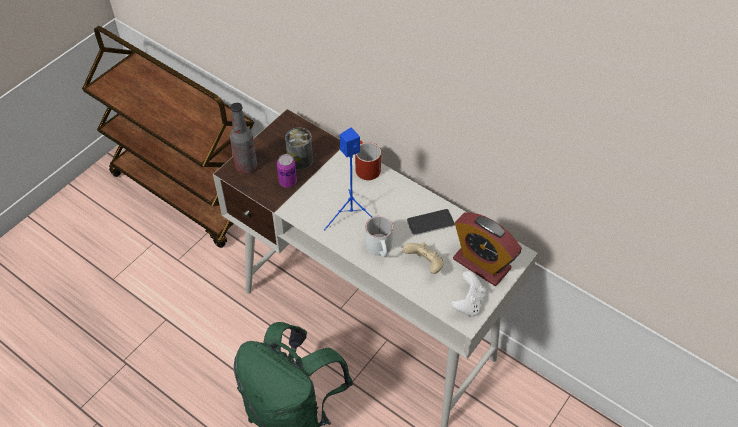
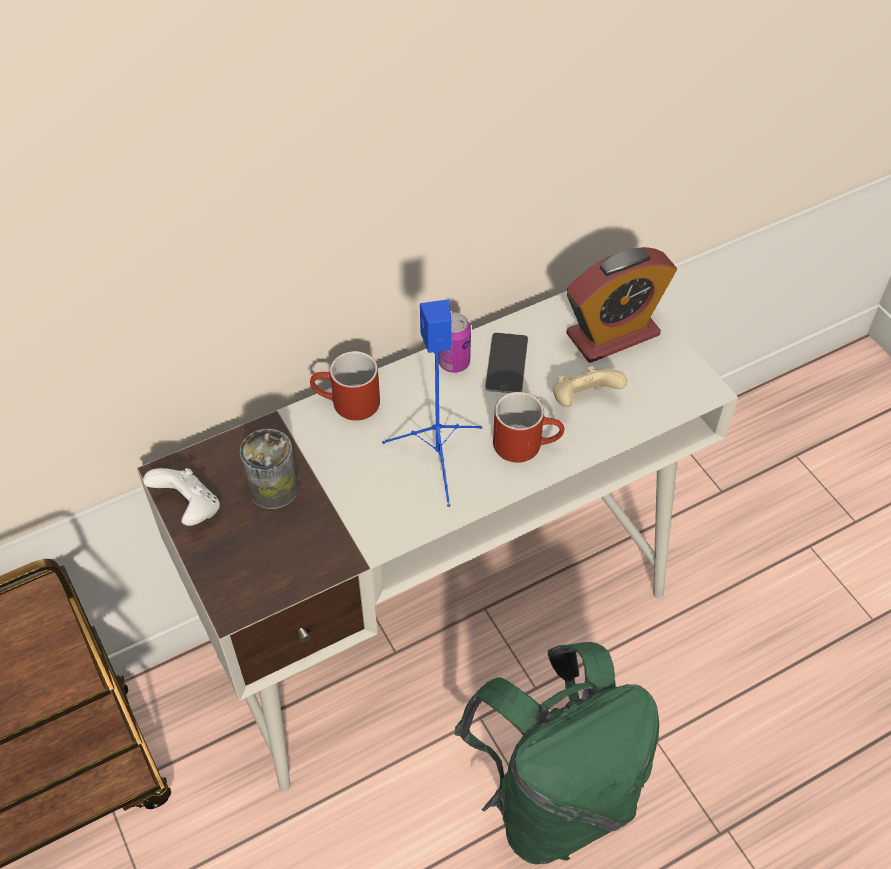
camera: 65 degrees left, 0 degrees up
bottle [230,103,257,174] -> none
can [277,154,297,188] -> can moved to [439,313,471,373]
white mug [365,216,393,257] -> red mug [493,392,564,463]
white game controller [451,271,486,316] -> white game controller moved to [143,468,220,526]

